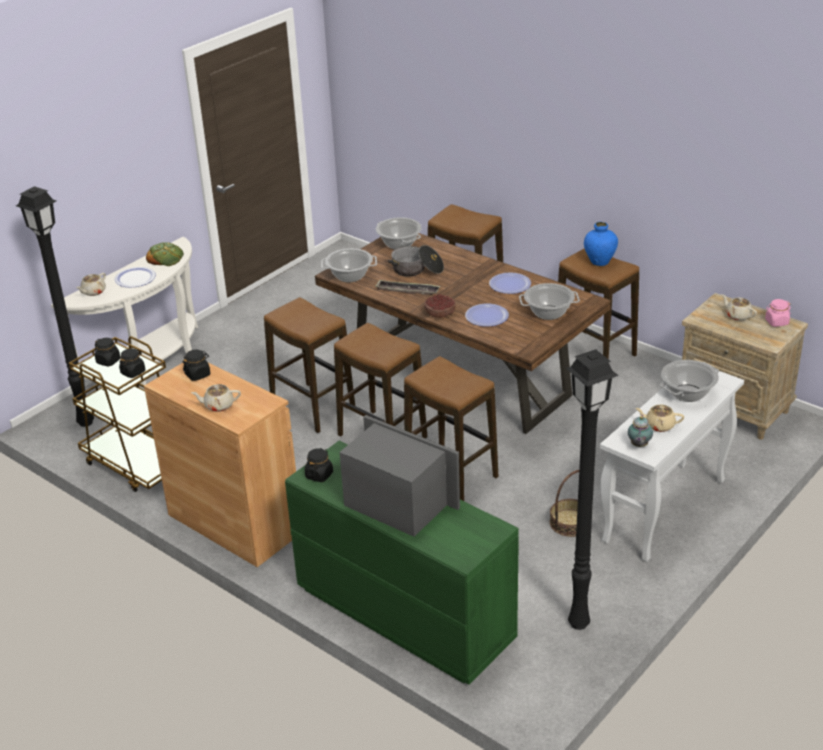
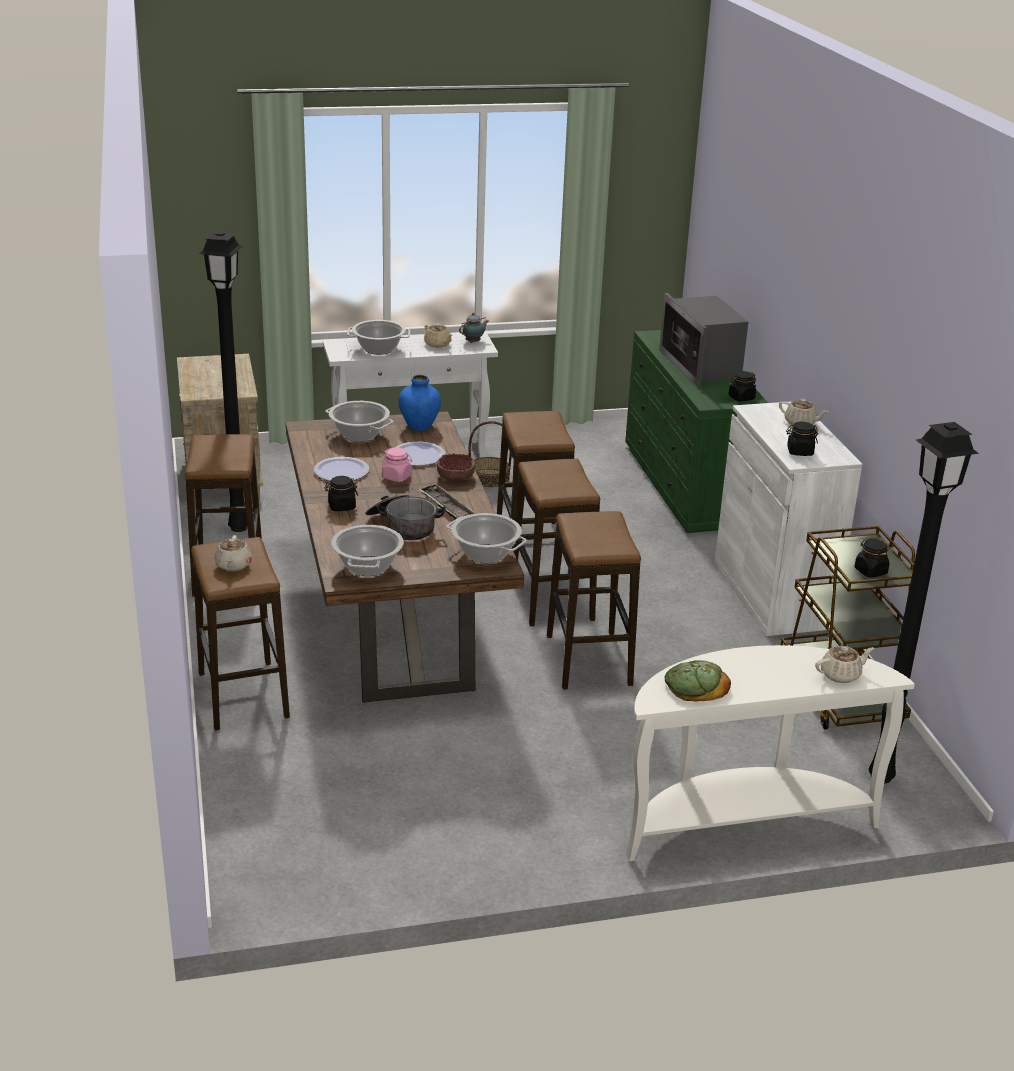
camera: 145 degrees left, 5 degrees down
plate [114,267,156,287] -> none
black jar [119,349,145,378] -> black jar moved to [324,476,358,511]
brown cabinet [144,363,296,567] -> white cabinet [715,401,863,636]
black floor lamp [566,349,618,630] -> black floor lamp moved to [199,232,247,532]
blue vase [584,222,618,266] -> blue vase moved to [398,375,441,431]
beige teapot [722,294,757,321] -> beige teapot moved to [214,535,252,571]
pink jar [765,299,791,327] -> pink jar moved to [382,447,412,482]

